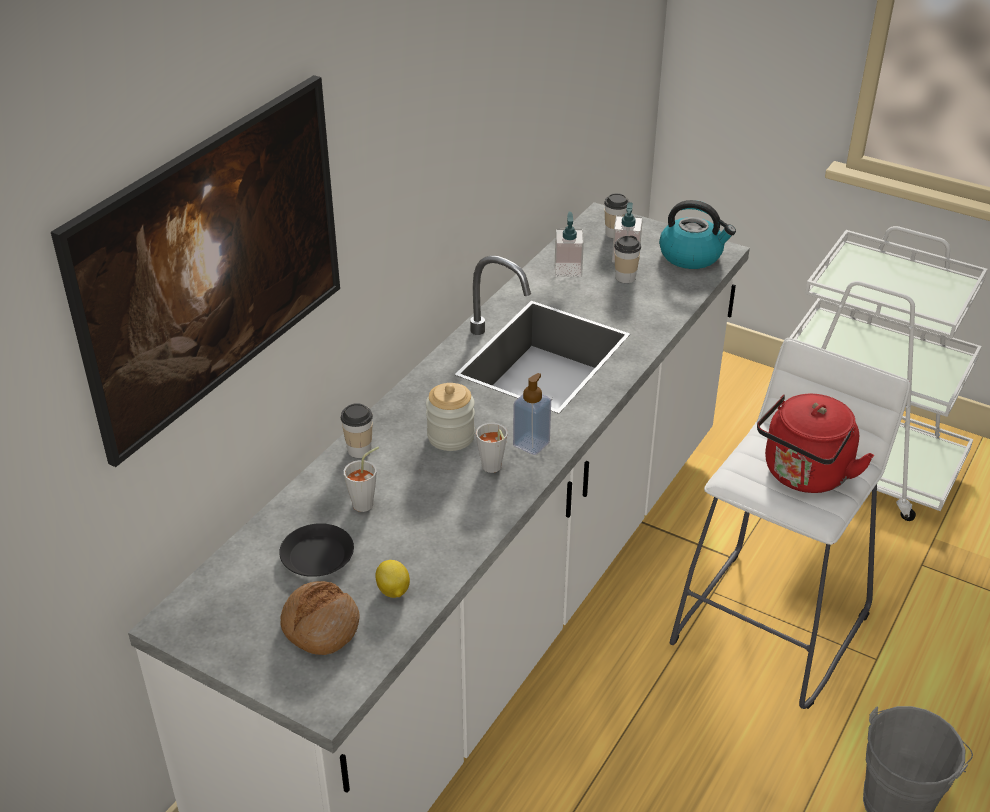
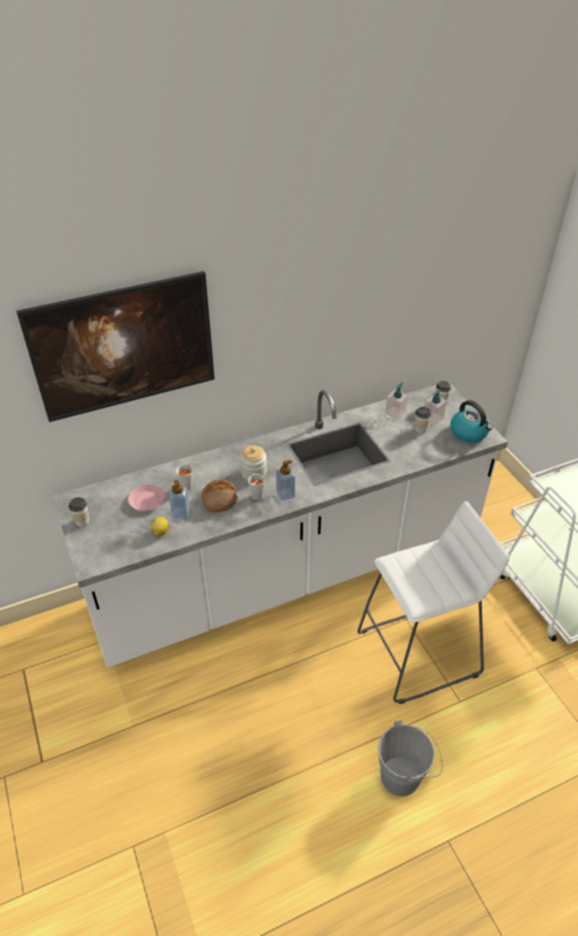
camera: 35 degrees right, 5 degrees up
black plate [279,523,354,577] -> pink plate [128,484,165,511]
bread [281,581,360,655] -> bread moved to [201,479,237,513]
cup [341,403,373,458] -> cup moved to [69,497,89,527]
red kettle [757,393,874,493] -> none
none -> soap dispenser [169,479,190,519]

